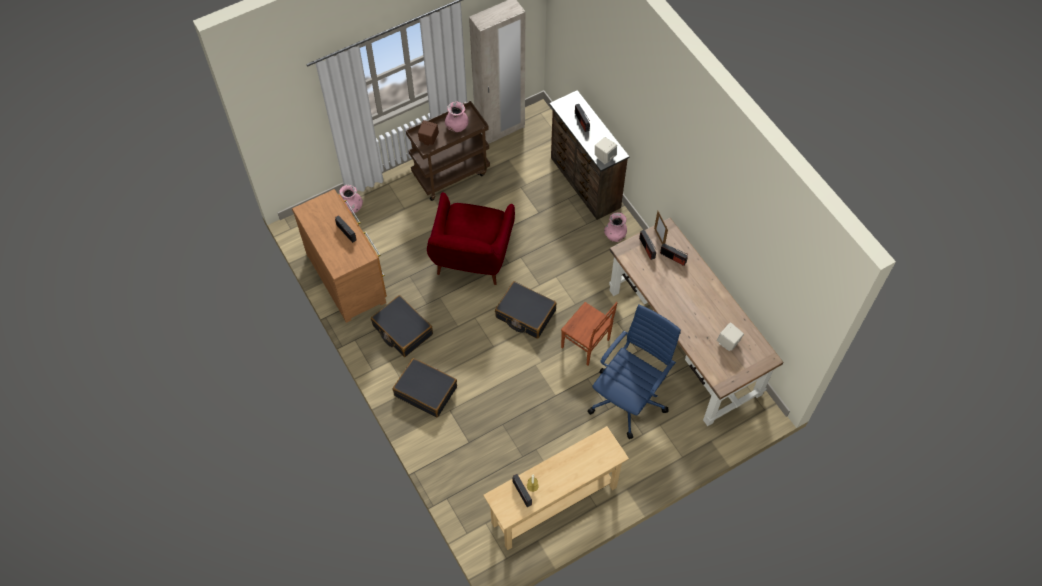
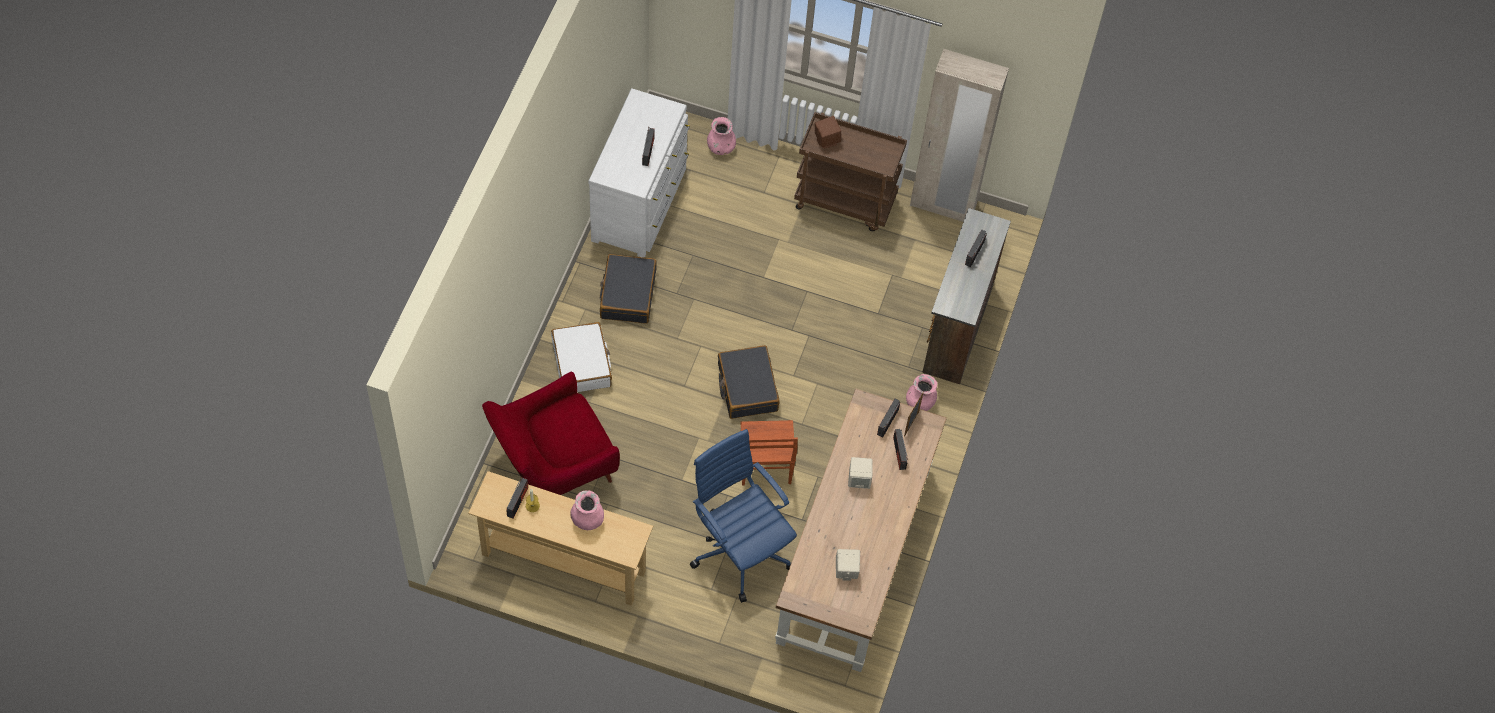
camera: 45 degrees right, 0 degrees up
brown dresser [292,189,387,323] -> white dresser [588,88,690,258]
black suitcase [393,358,457,417] -> white suitcase [551,322,612,392]
red armchair [427,192,515,285] -> red armchair moved to [482,372,620,495]
pink vase [445,102,469,132] -> pink vase moved to [570,490,604,530]
blue office chair [587,304,681,439] -> blue office chair turned 120 degrees counterclockwise [690,429,797,603]
beige speaker [595,137,617,164] -> beige speaker moved to [848,457,872,489]

